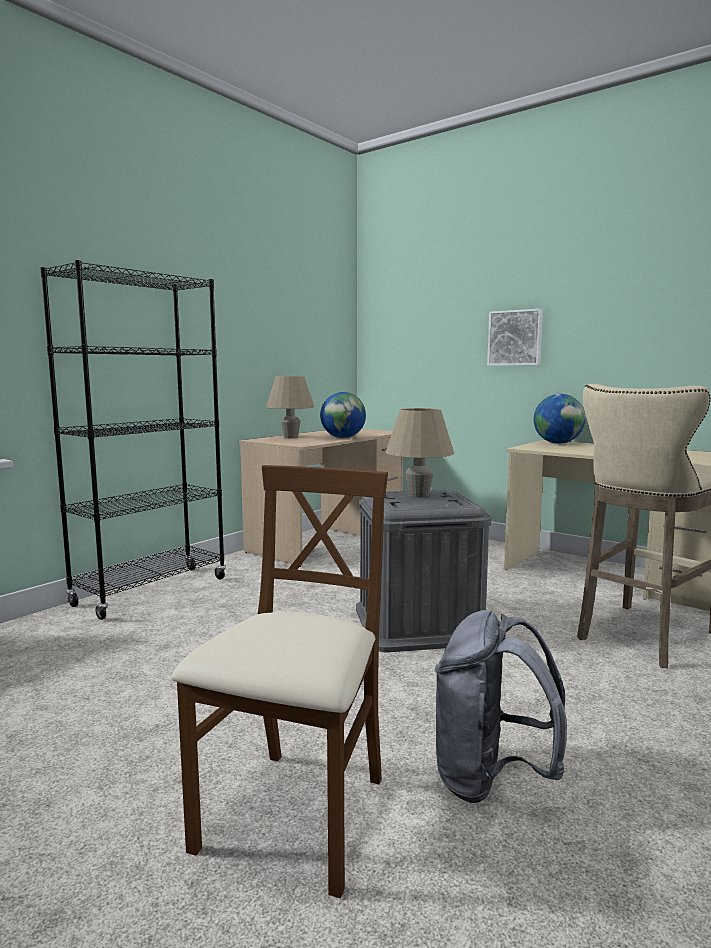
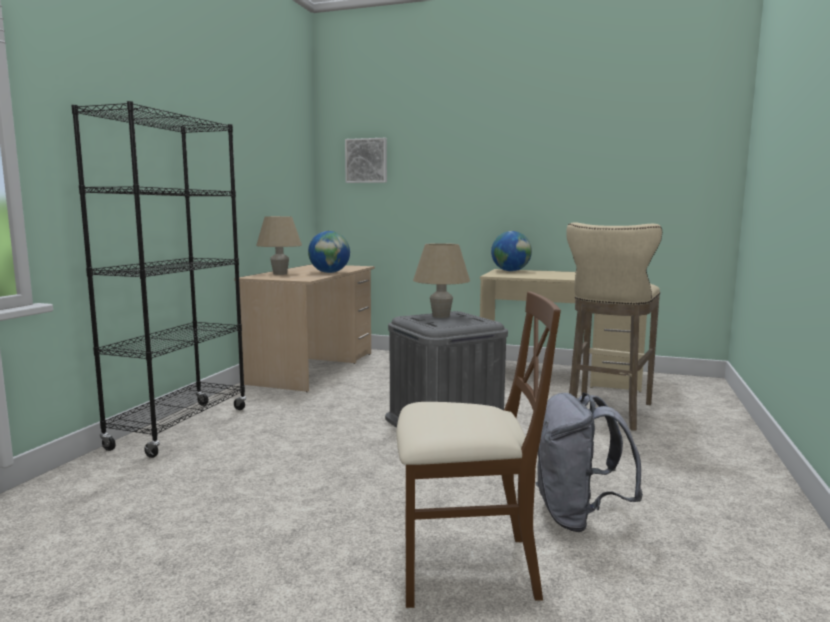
camera: 20 degrees left, 0 degrees up
brown chair [171,465,388,898] -> brown chair turned 90 degrees clockwise [396,291,561,608]
picture [487,309,543,366] -> picture moved to [345,138,387,183]

